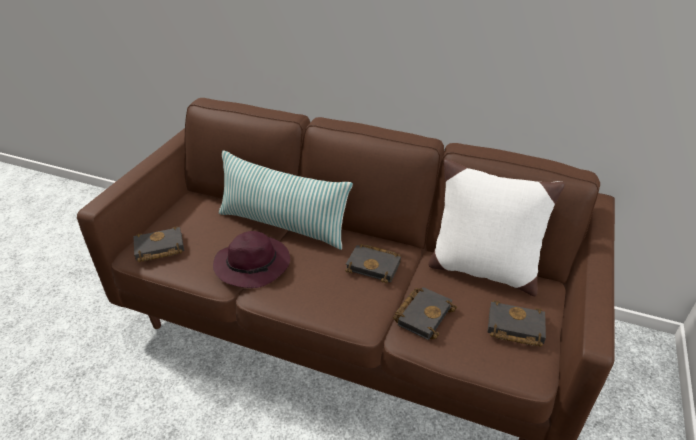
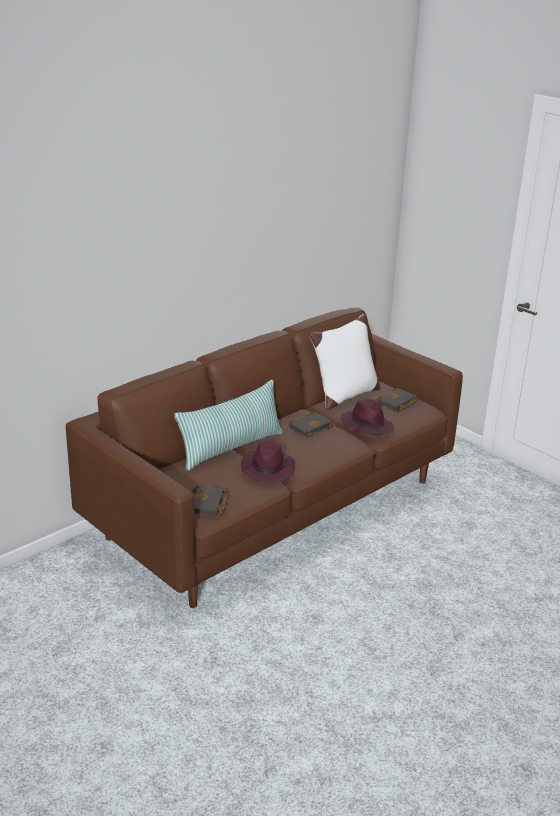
camera: 65 degrees left, 10 degrees down
black book [393,287,457,340] -> purple hat [341,399,394,435]

